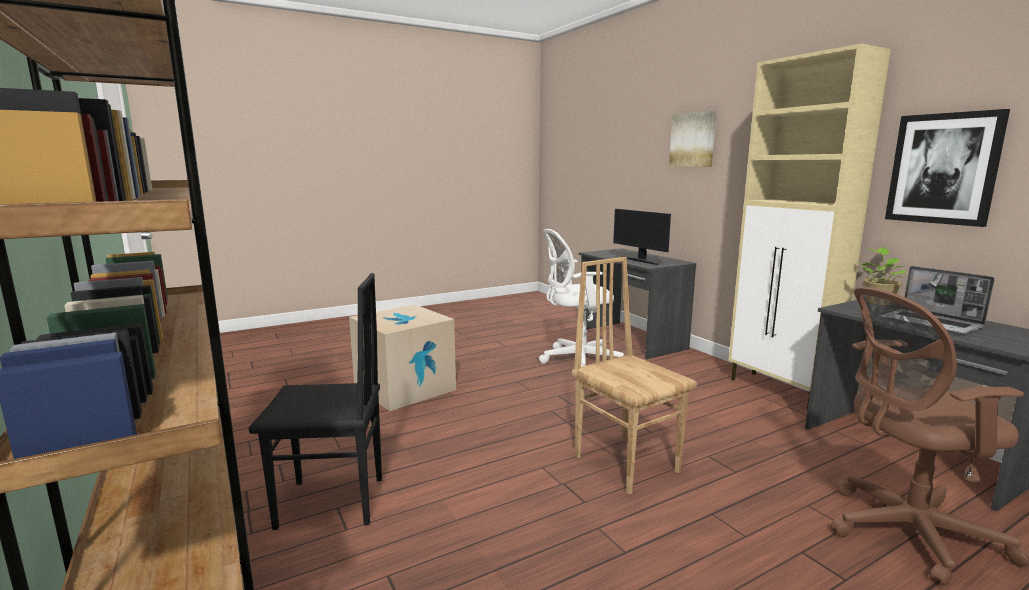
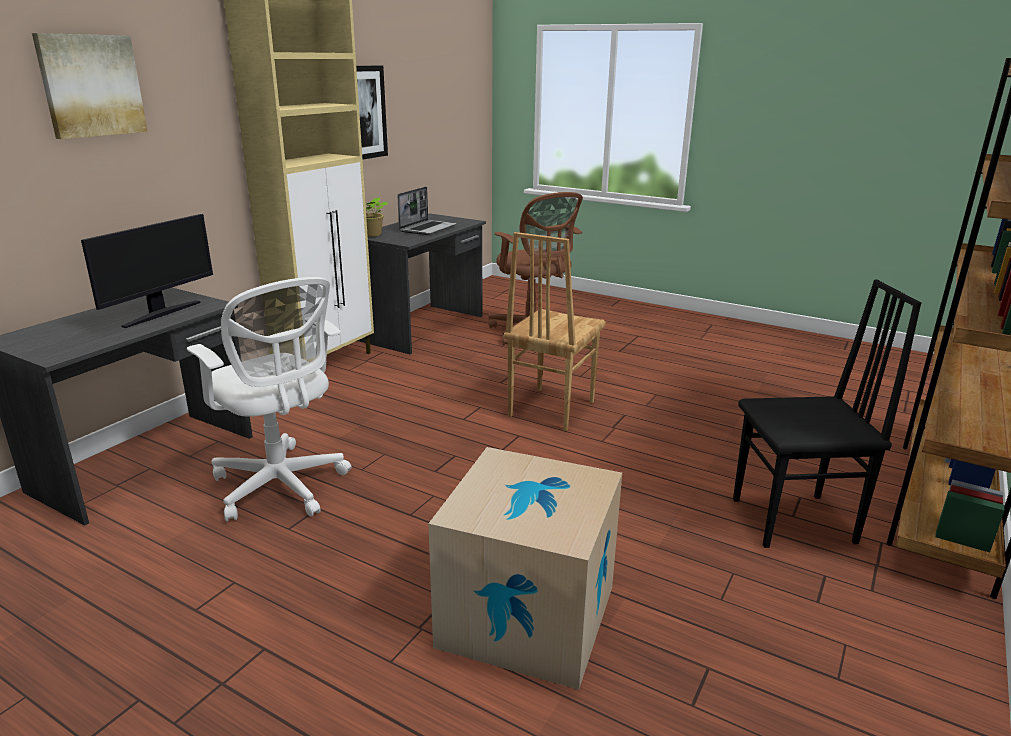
camera: 120 degrees left, 10 degrees up
black chair [249,273,382,530] -> black chair turned 120 degrees clockwise [733,280,921,548]

